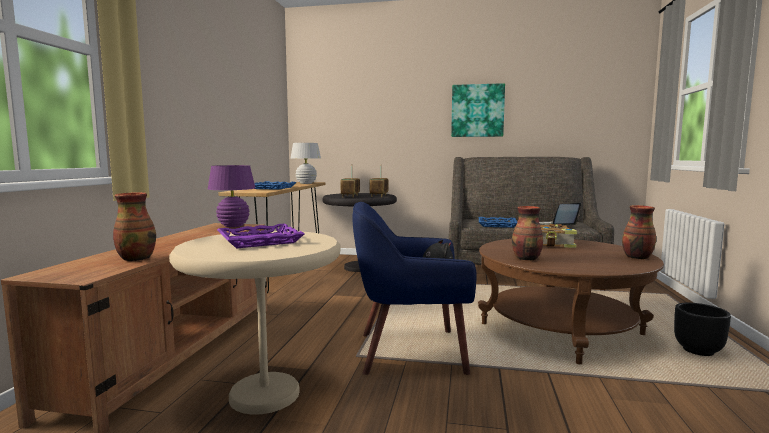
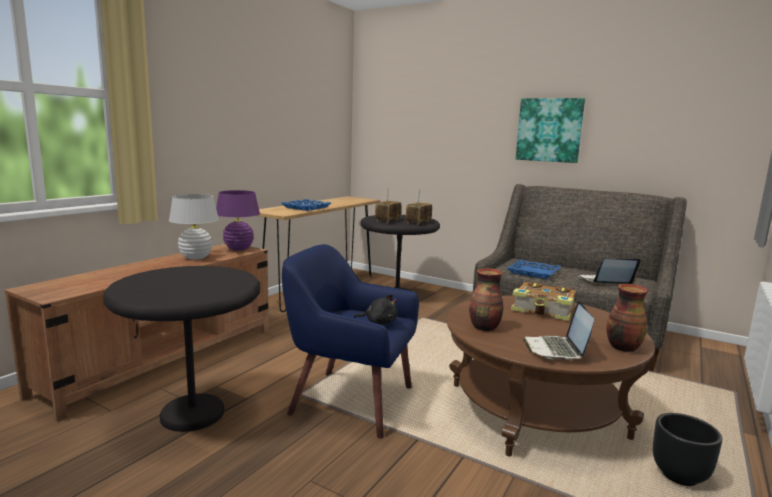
camera: 20 degrees right, 5 degrees up
vase [113,192,156,261] -> none
beige side table [169,231,340,415] -> black side table [103,266,260,432]
purple tray [217,223,305,249] -> none
white table lamp [291,143,321,184] -> white table lamp moved to [169,194,219,260]
none -> laptop [523,301,594,360]

